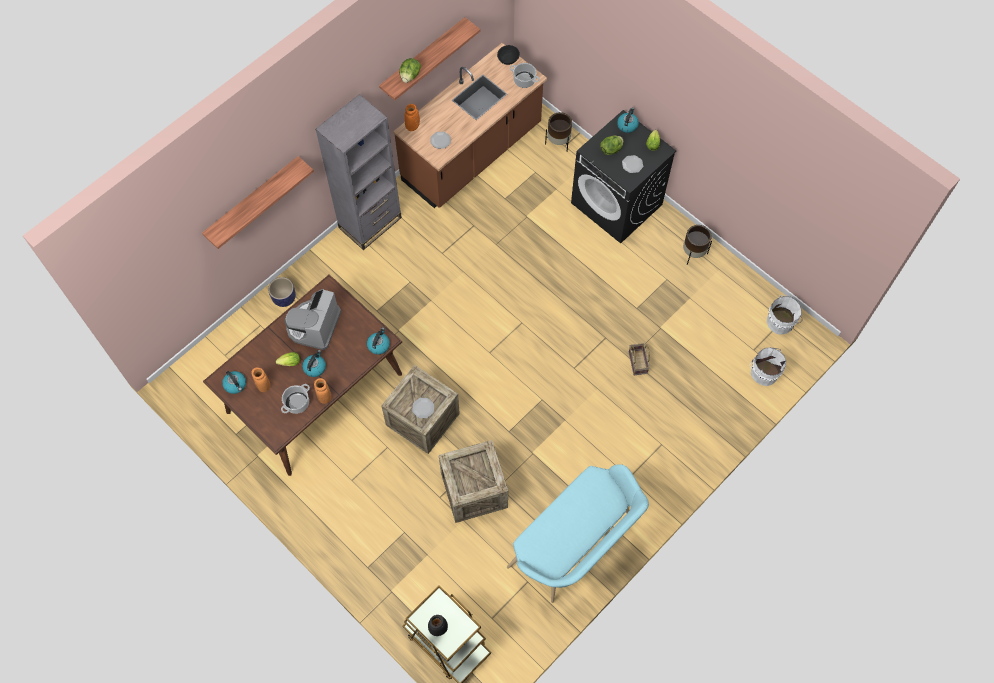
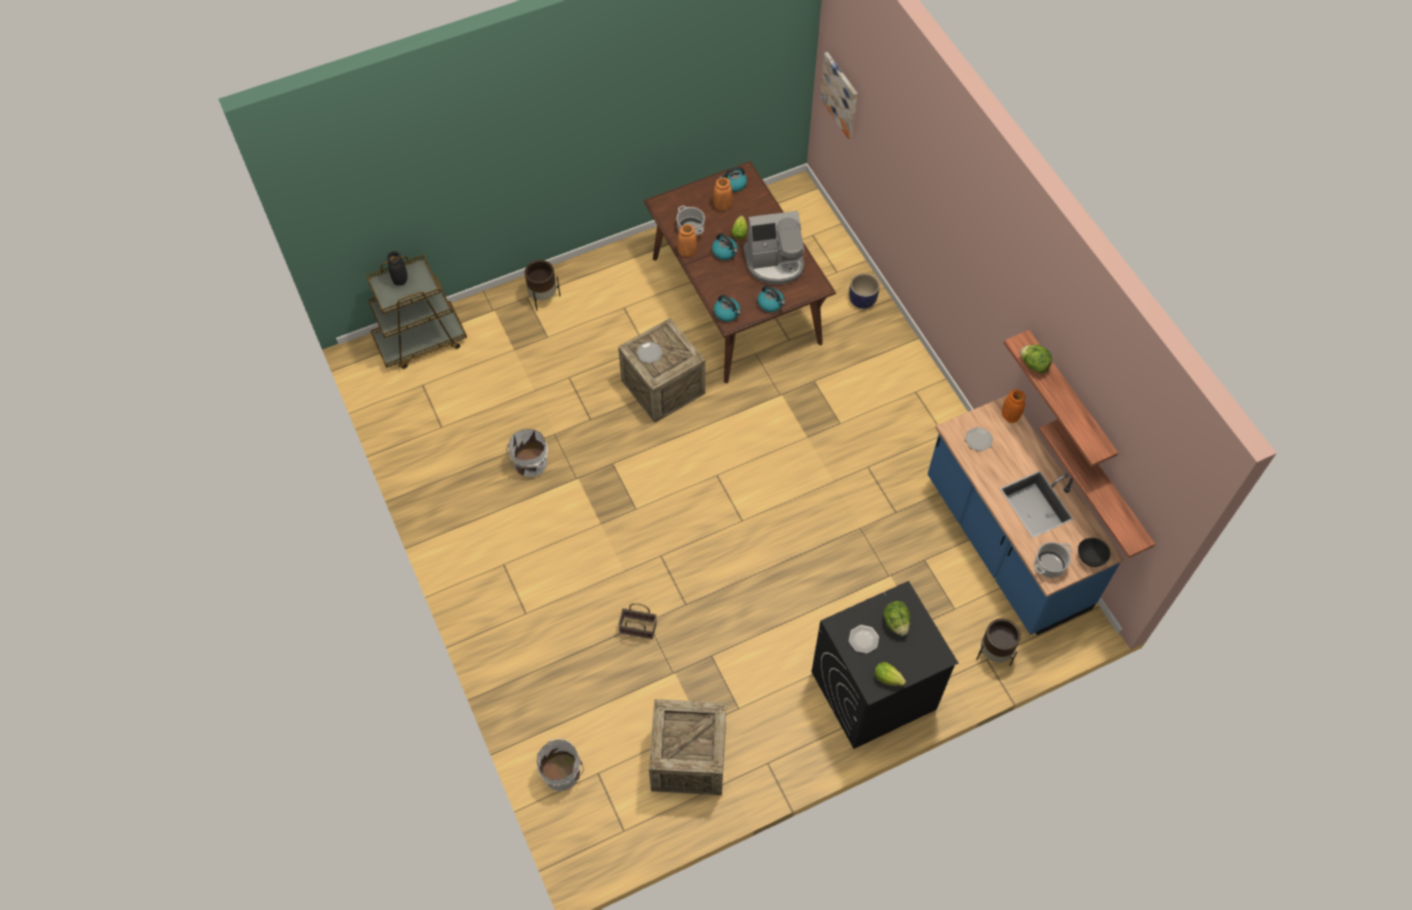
camera: 110 degrees right, 5 degrees down
shelf [202,156,314,249] -> shelf moved to [1039,419,1155,558]
coffee machine [284,289,341,350] -> coffee machine turned 135 degrees clockwise [743,211,805,284]
grey bookcase [315,94,402,250] -> none
brown counter [393,43,547,208] -> blue counter [928,395,1124,635]
crate [439,440,508,523] -> crate moved to [649,699,726,795]
turquoise bench [507,464,649,603] -> none
kettle [617,108,639,133] -> kettle moved to [757,285,785,312]
brown planter [683,225,712,265] -> brown planter moved to [525,260,560,311]
white bucket [767,295,803,335] -> white bucket moved to [506,429,548,477]
none -> picture [820,52,858,139]

